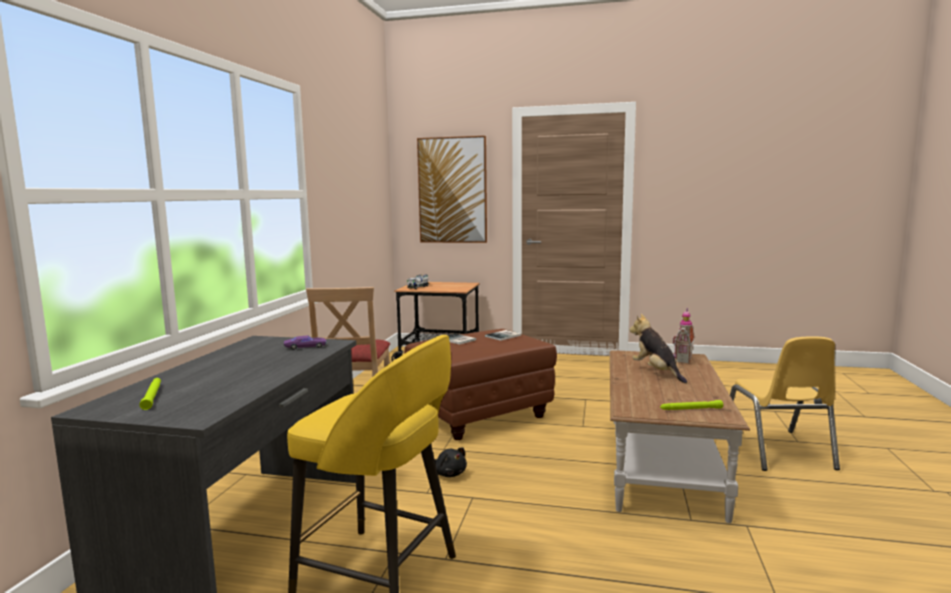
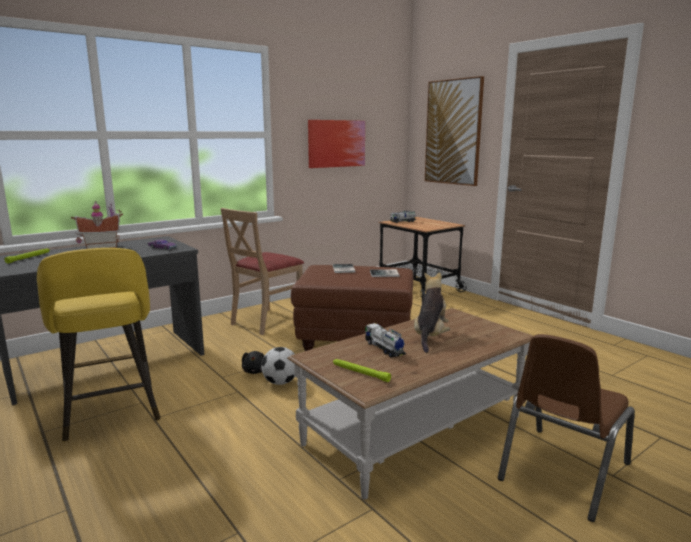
camera: 40 degrees right, 5 degrees up
toy house [672,308,695,363] -> toy house moved to [71,201,123,249]
yellow chair [730,336,840,471] -> brown chair [498,334,635,522]
none -> football [261,347,295,385]
none -> picture [308,120,365,168]
none -> toy truck [365,323,406,358]

